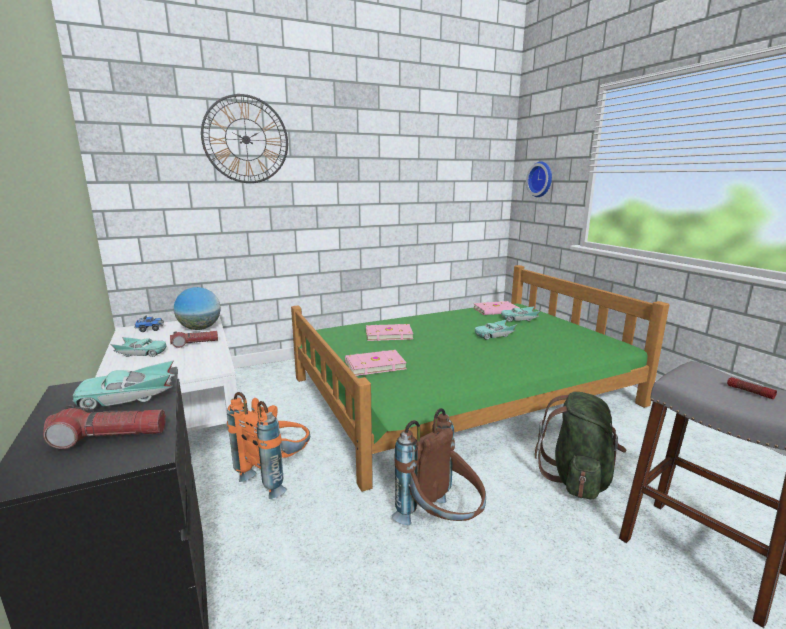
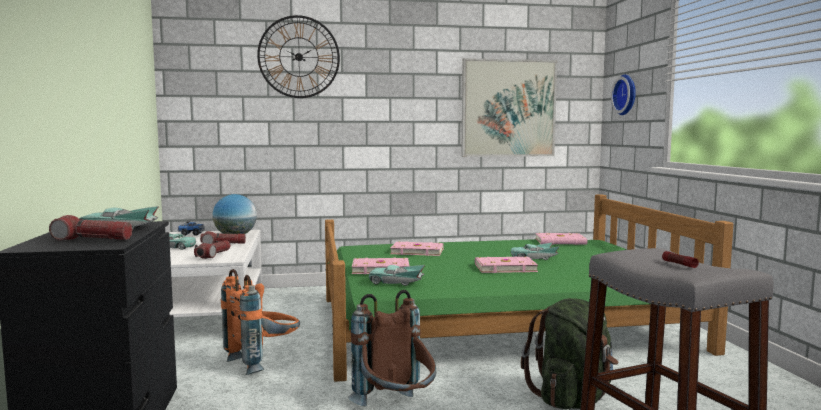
camera: 15 degrees right, 10 degrees down
turquoise toy car [501,306,540,322] -> turquoise toy car moved to [369,265,425,286]
none -> flashlight [194,240,231,259]
none -> picture [461,58,557,157]
none -> pink book [475,256,538,273]

